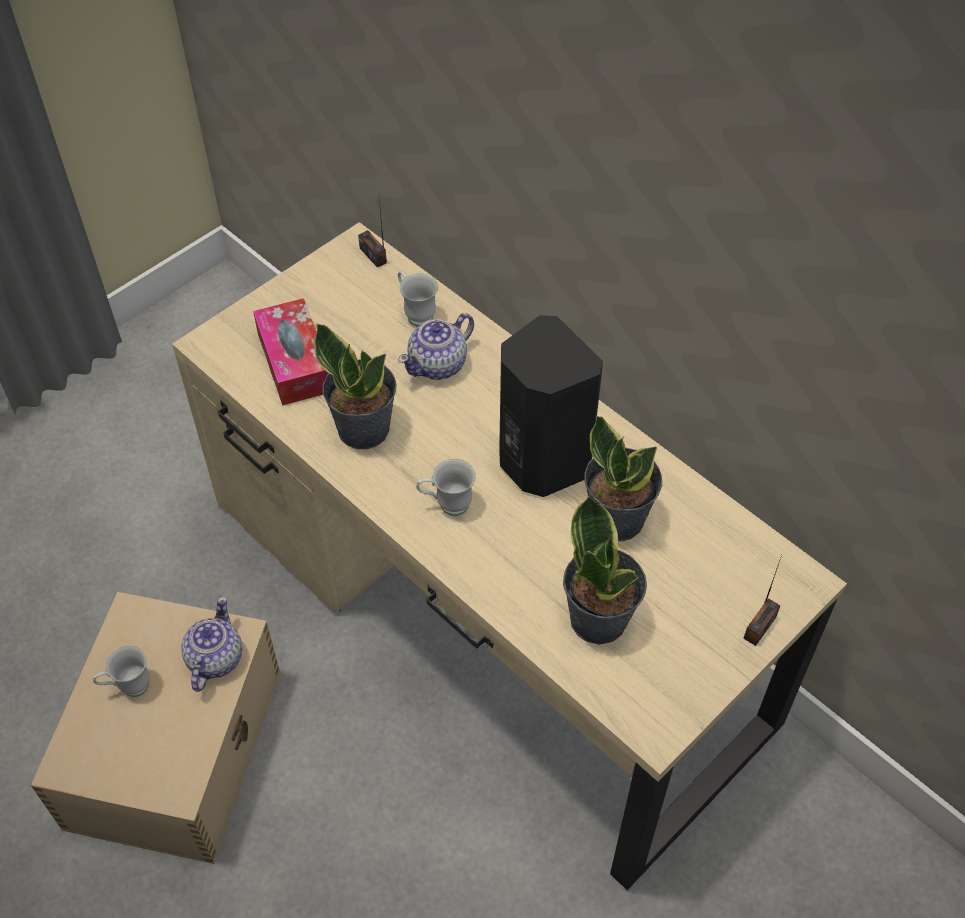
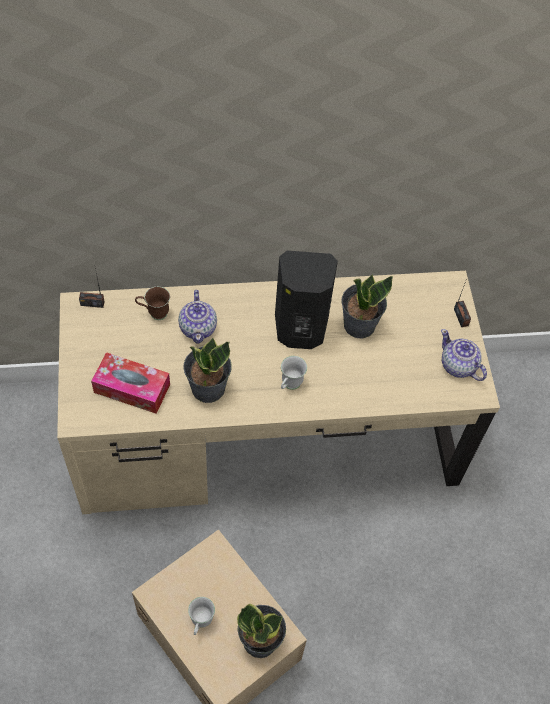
camera: 55 degrees left, 5 degrees up
teapot [181,596,242,692] -> teapot moved to [441,329,487,381]
white mug [398,271,438,326] -> brown mug [135,287,170,320]
potted plant [563,496,647,645] -> potted plant moved to [237,604,286,658]

